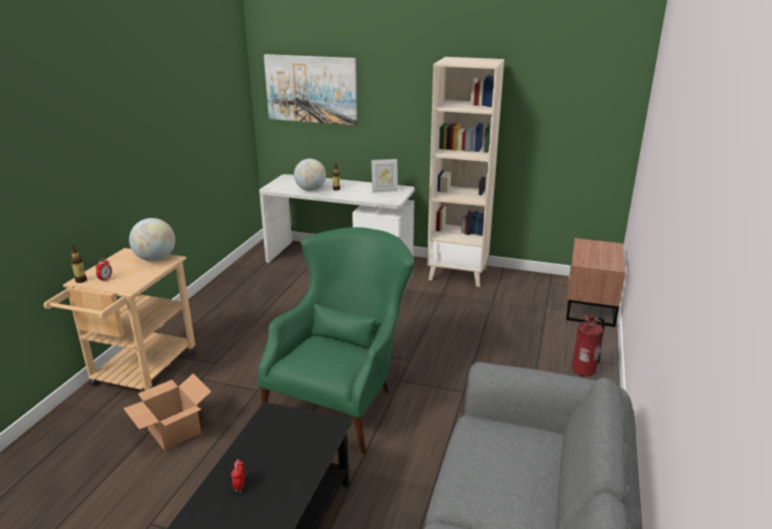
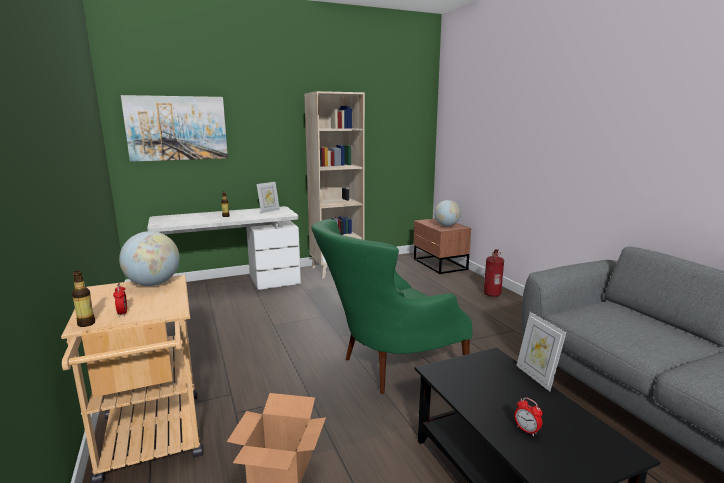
camera: 40 degrees left, 10 degrees down
green armchair [258,227,414,454] -> green armchair turned 105 degrees counterclockwise [311,219,472,394]
globe [294,159,326,191] -> globe moved to [434,200,461,226]
none -> picture frame [516,312,566,391]

